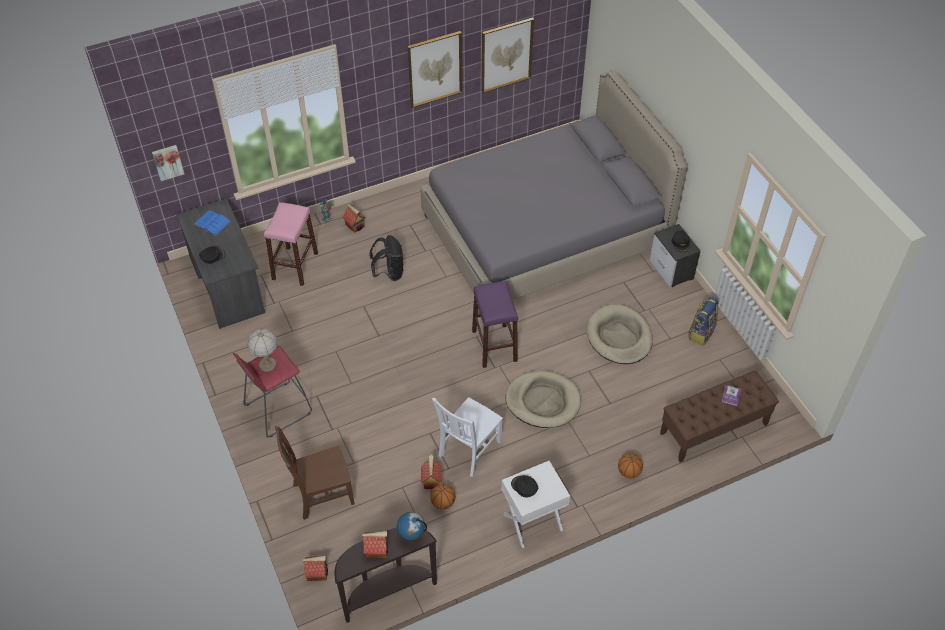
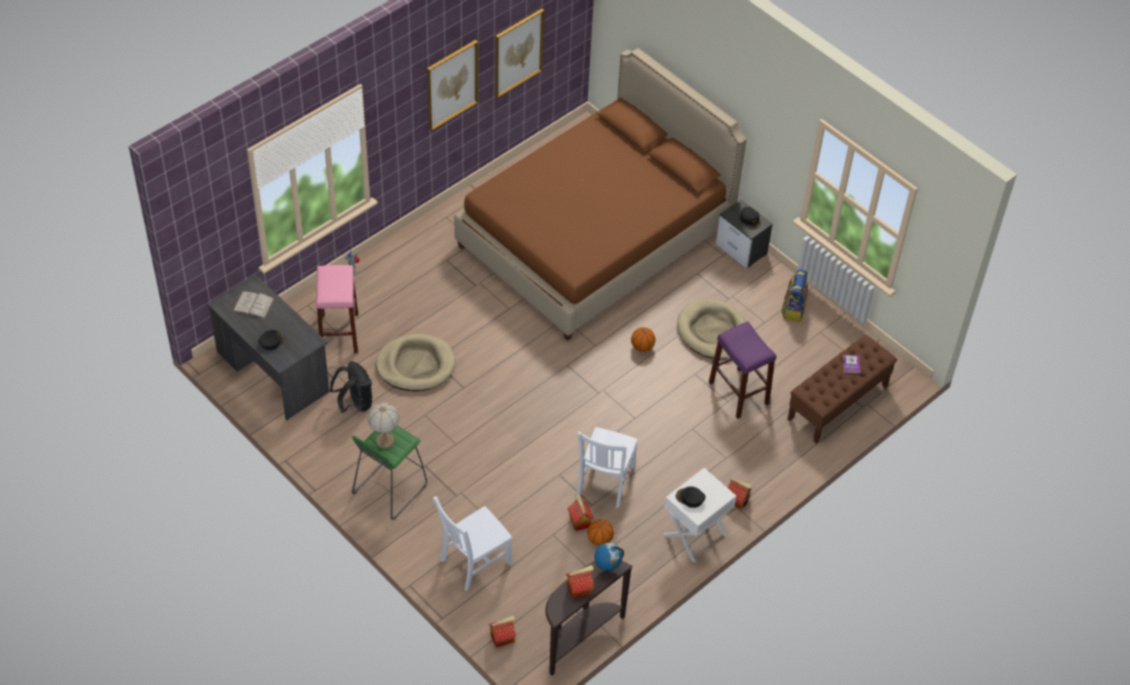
camera: 20 degrees left, 0 degrees up
picture [152,145,184,181] -> none
blue book [193,210,232,236] -> white book [233,291,274,319]
red stool [233,346,312,438] -> green stool [352,425,427,520]
brown chair [275,426,355,520] -> white chair [433,497,512,591]
toy house [342,204,365,233] -> toy house moved to [728,478,752,510]
black backpack [369,235,404,281] -> black backpack moved to [330,361,372,413]
grey bed [420,71,688,300] -> brown bed [454,48,747,341]
purple stool [472,281,518,368] -> purple stool moved to [709,322,776,419]
beige dog bed [505,371,581,428] -> beige dog bed moved to [376,334,455,391]
basketball [618,453,643,478] -> basketball moved to [631,327,655,352]

